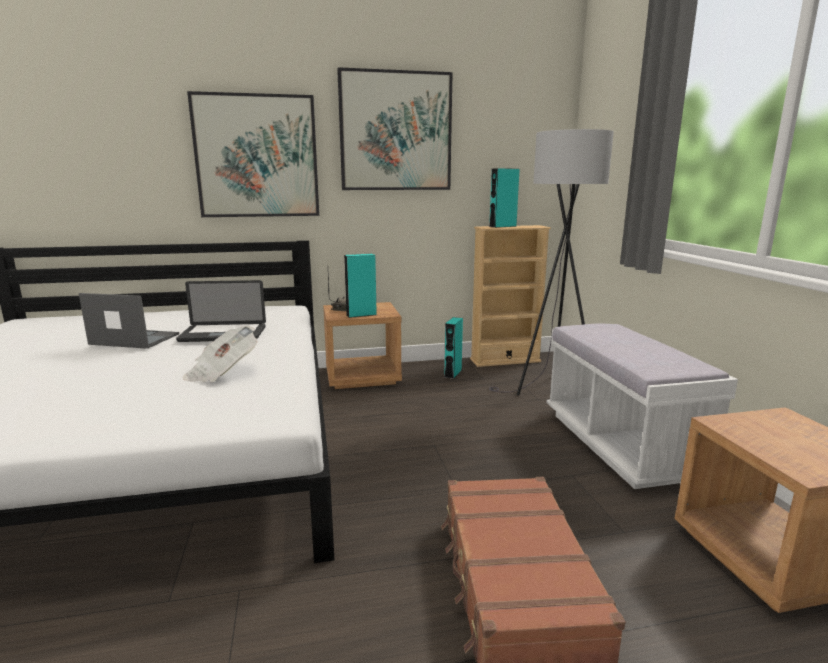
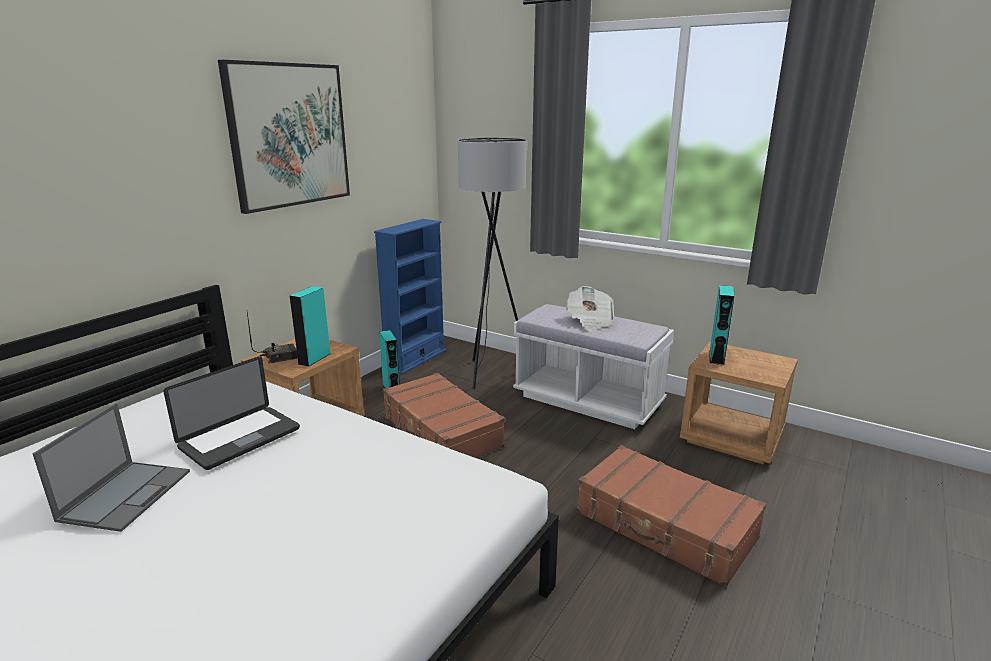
camera: 45 degrees left, 5 degrees up
laptop [79,293,179,349] -> laptop turned 135 degrees clockwise [32,403,190,532]
newspaper [183,326,257,382] -> newspaper moved to [566,286,614,331]
picture [187,91,319,217] -> none
beige bookcase [470,225,551,367] -> blue bookcase [374,219,446,374]
turquoise speaker [489,168,520,228] -> turquoise speaker moved to [709,285,734,365]
none -> brown suitcase [383,373,505,458]

